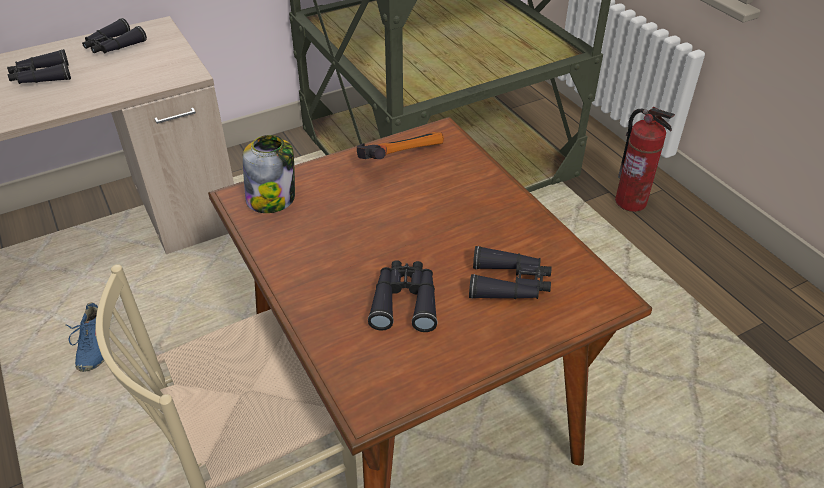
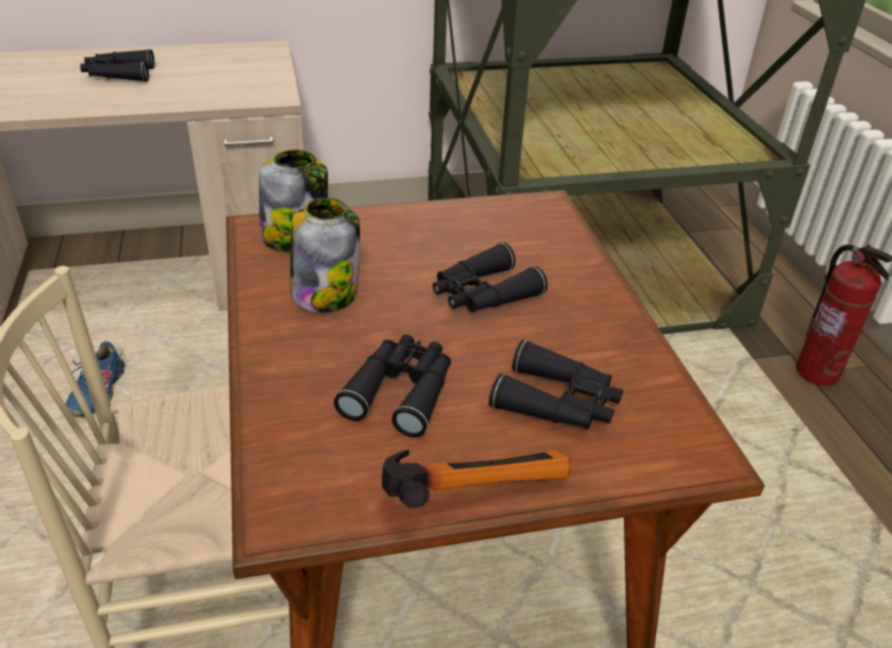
camera: 15 degrees right, 5 degrees down
black binoculars [82,18,147,53] -> black binoculars moved to [433,243,548,312]
hammer [357,132,444,159] -> hammer moved to [382,450,571,508]
none -> jar [290,198,360,313]

